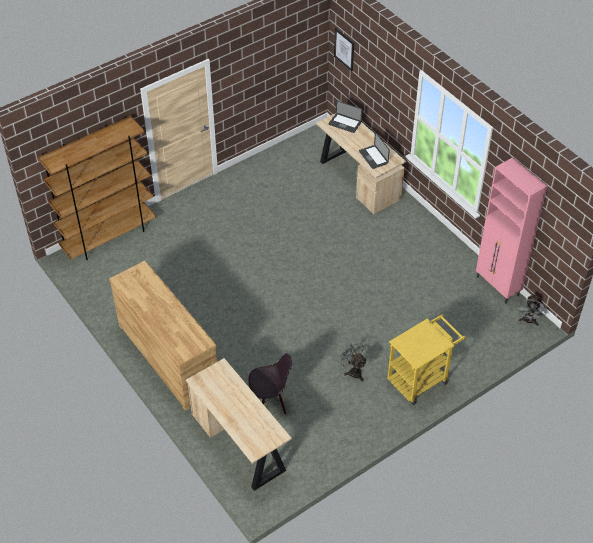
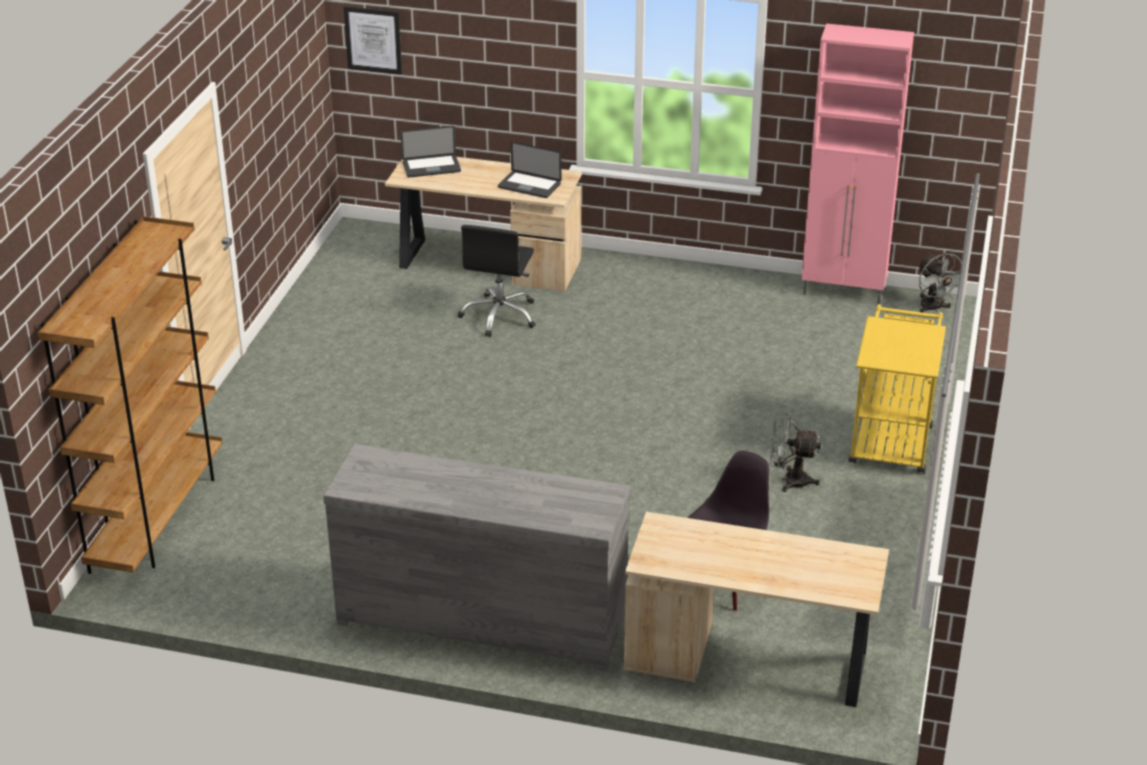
camera: 40 degrees left, 15 degrees down
brown dresser [109,261,217,411] -> grey dresser [323,444,630,671]
none -> black office chair [458,225,536,337]

